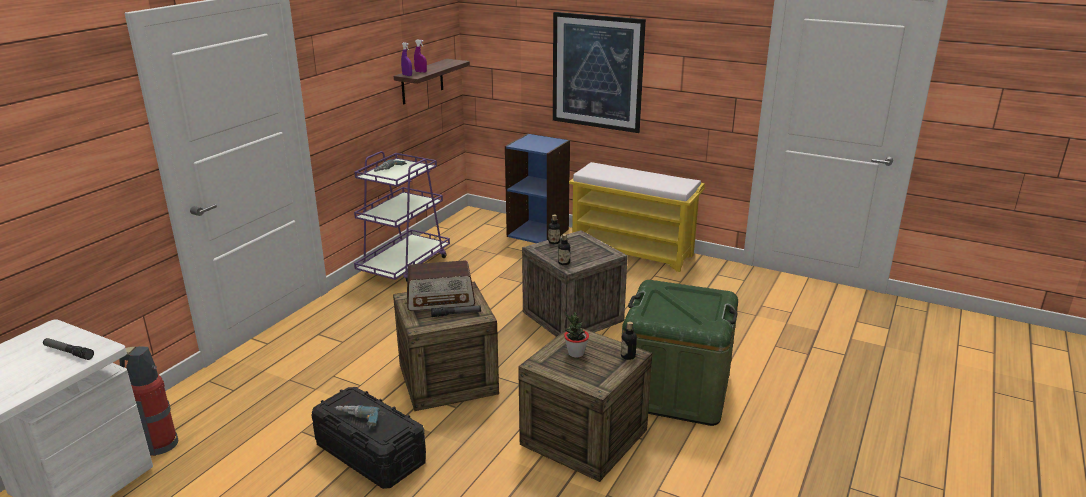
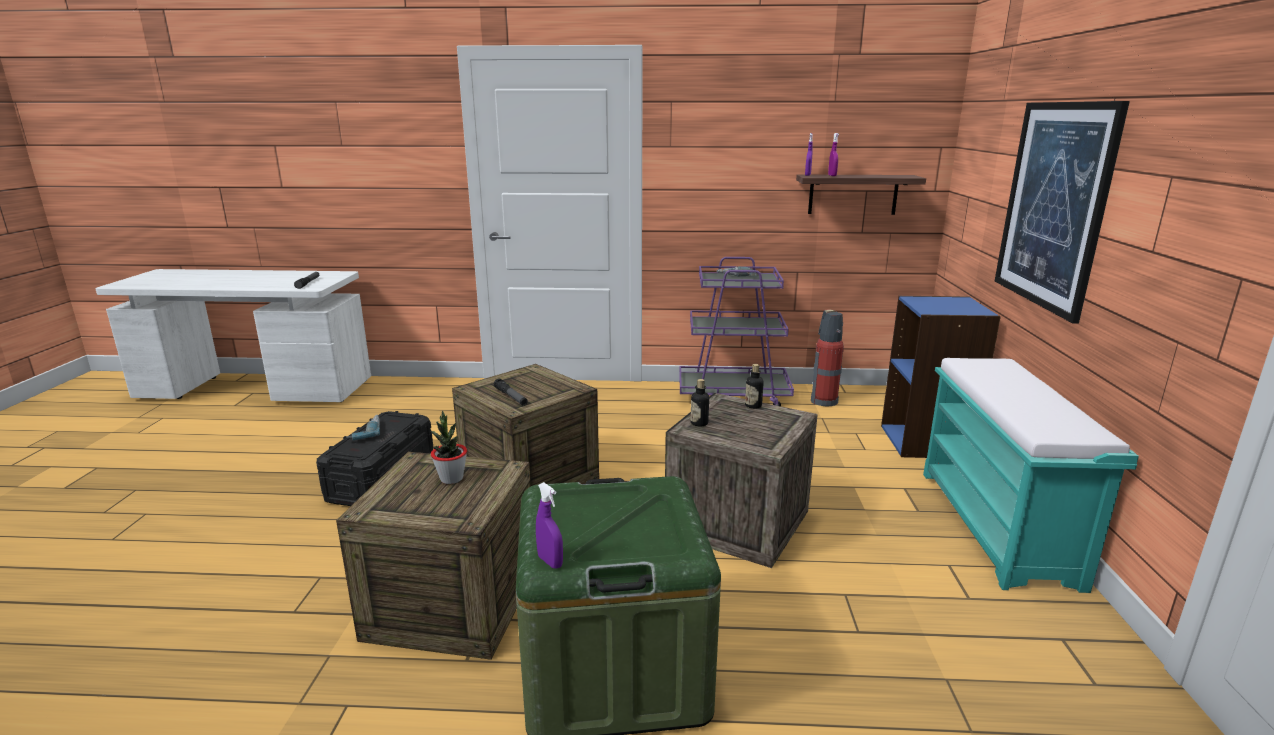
camera: 65 degrees right, 5 degrees down
fire extinguisher [120,346,178,456] -> fire extinguisher moved to [811,309,844,406]
radio [407,260,475,311] -> none
yellow bench [569,162,705,272] -> turquoise bench [923,358,1139,593]
bottle [621,321,637,360] -> none
none -> purple spray bottle [536,482,563,569]

